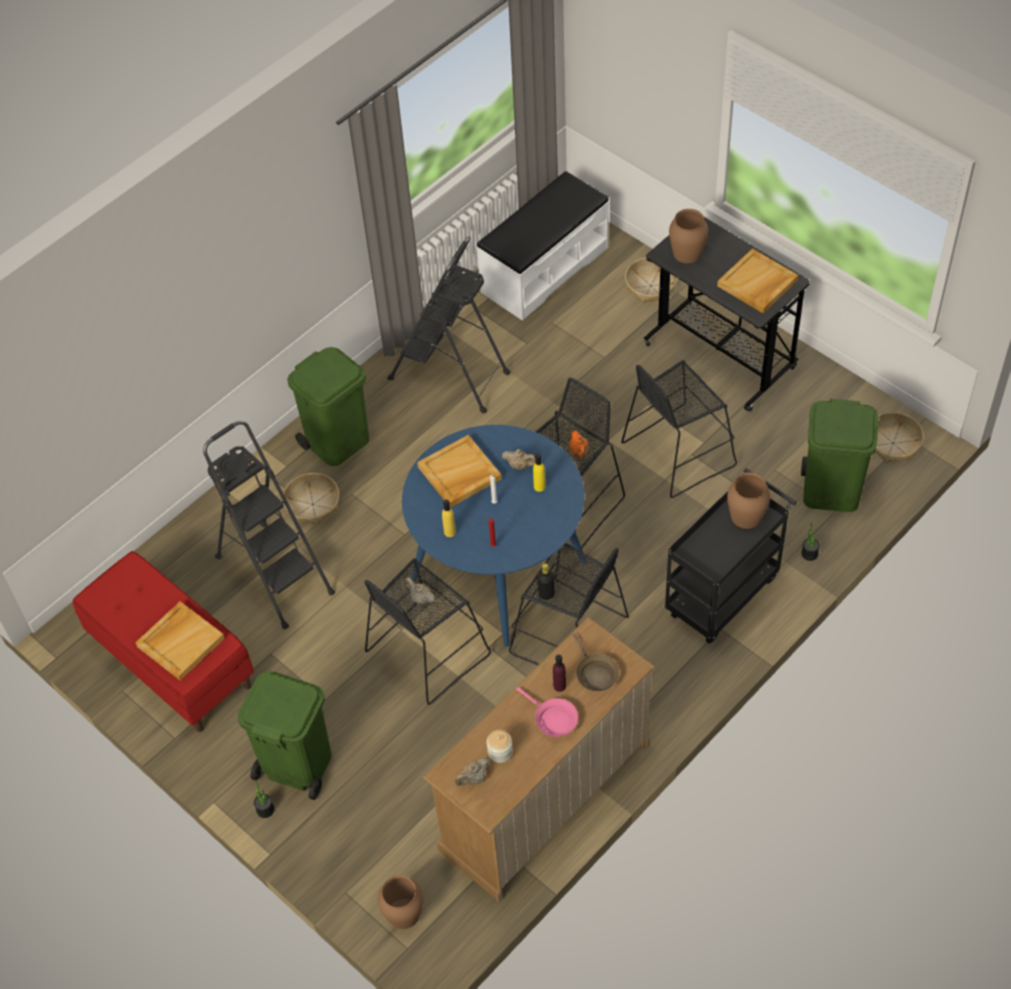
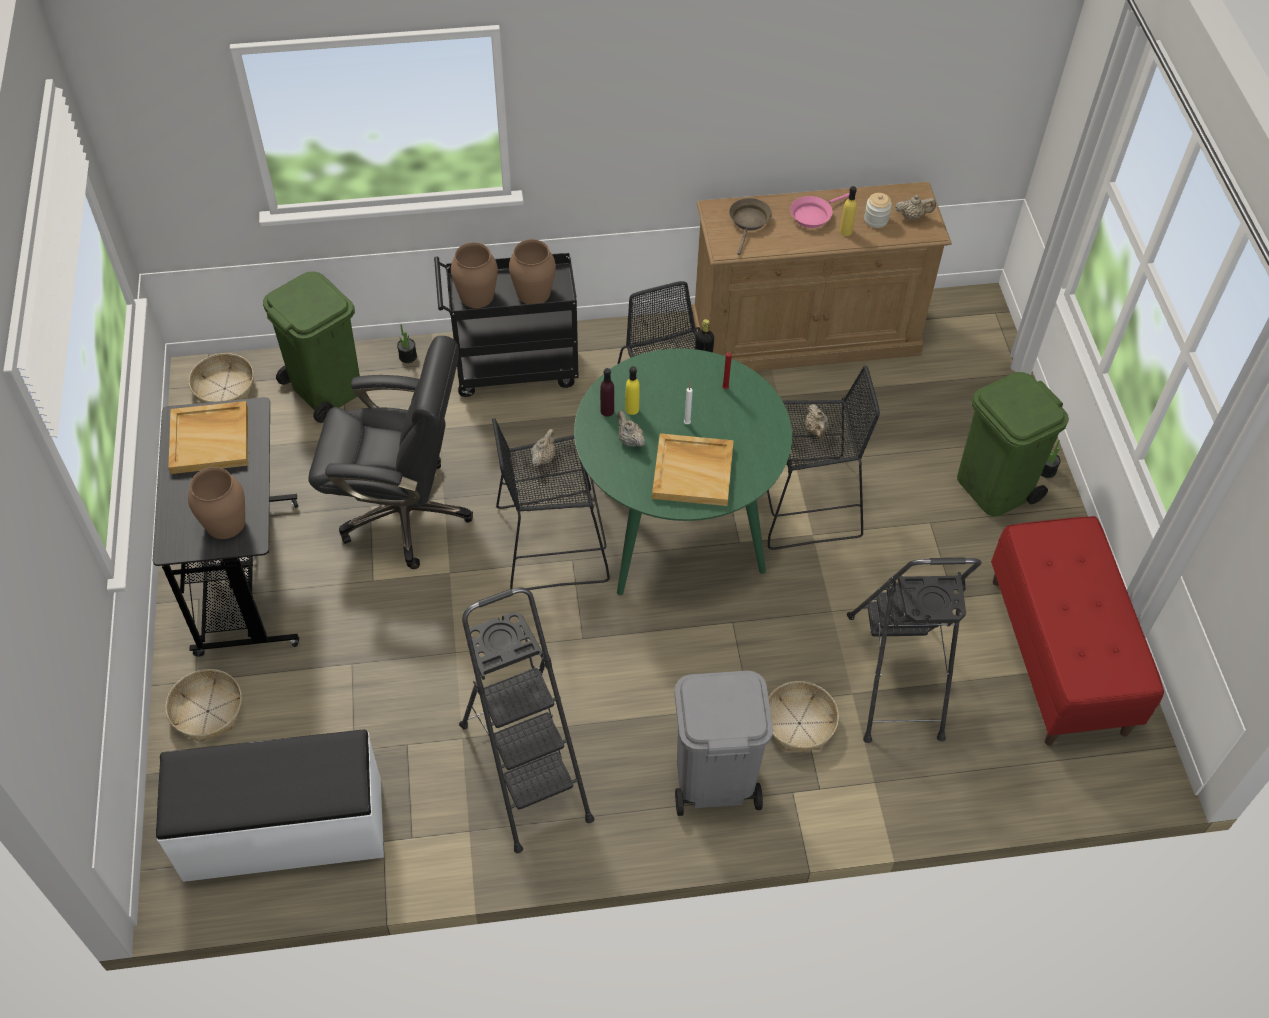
camera: 145 degrees left, 0 degrees up
beige tray [135,601,225,681] -> none
green trash can [287,347,369,466] -> grey trash can [675,671,773,816]
brown vase [378,875,423,929] -> brown vase moved to [509,239,556,304]
blue dining table [402,425,587,647] -> green dining table [574,349,792,595]
yellow bottle [442,500,456,537] -> yellow bottle moved to [840,186,857,236]
pink frying pan [516,687,578,737] -> pink frying pan turned 120 degrees counterclockwise [790,193,850,228]
purple bottle [553,655,566,692] -> purple bottle moved to [600,368,614,417]
orange teapot [569,431,589,460] -> beige teapot [531,429,555,466]
black stool [621,360,737,498] -> black office chair [308,336,473,569]

